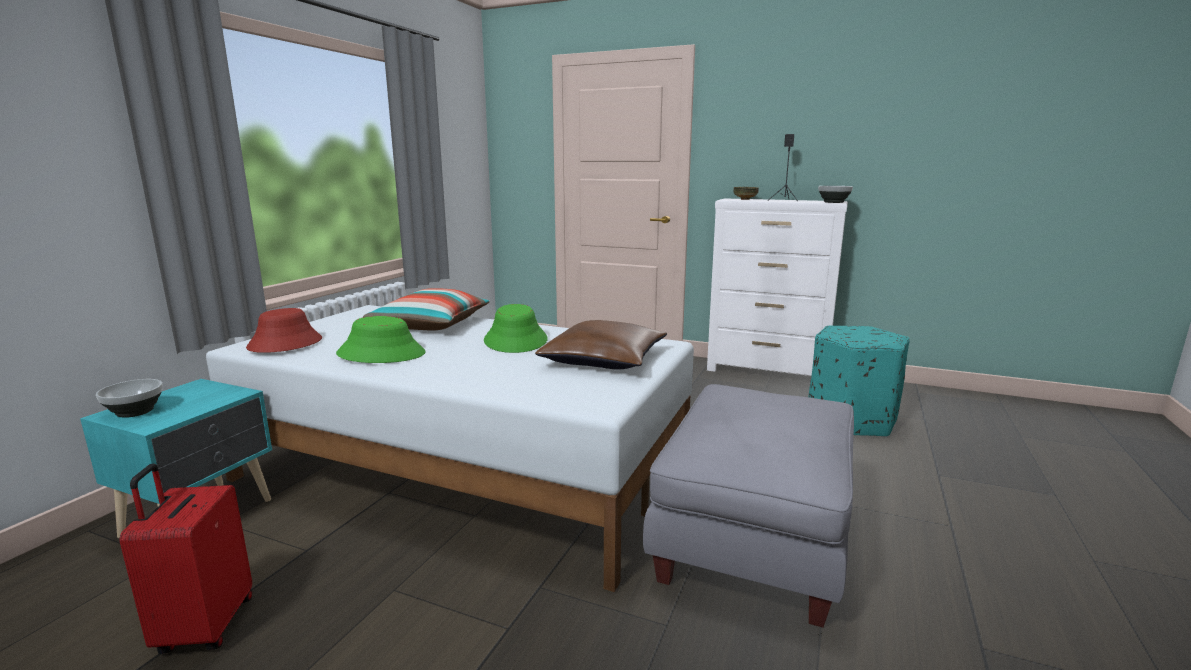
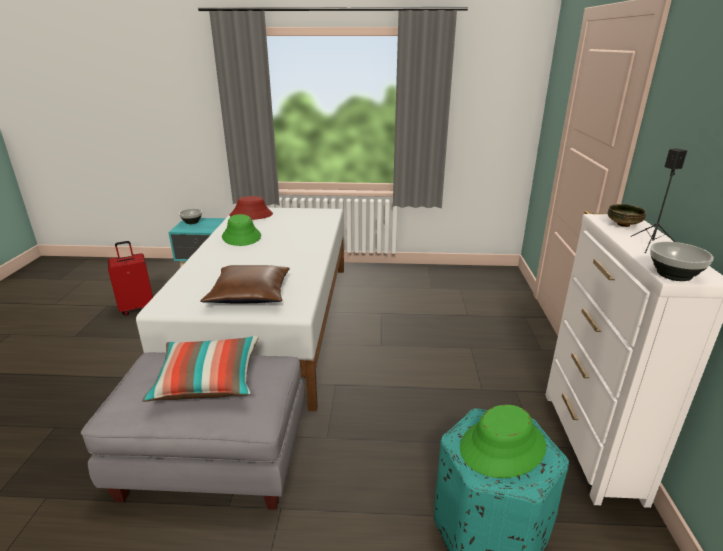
camera: 70 degrees right, 10 degrees up
pillow [363,288,490,331] -> pillow moved to [142,336,259,402]
green hat [484,304,548,353] -> green hat moved to [460,405,546,478]

